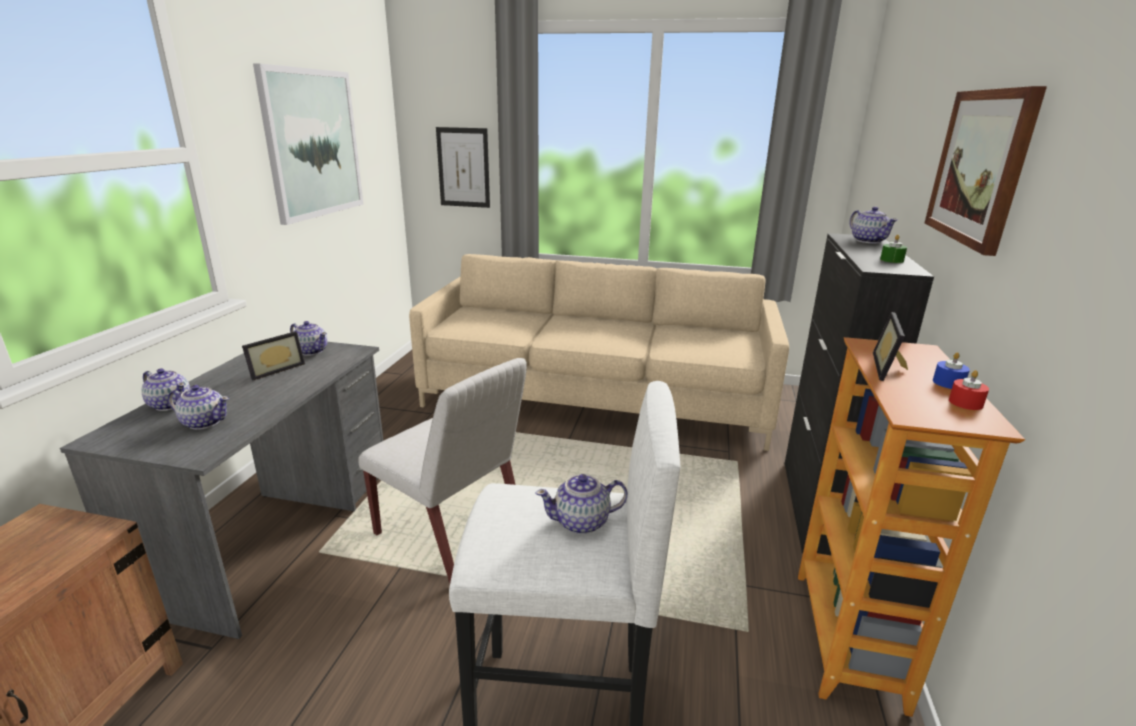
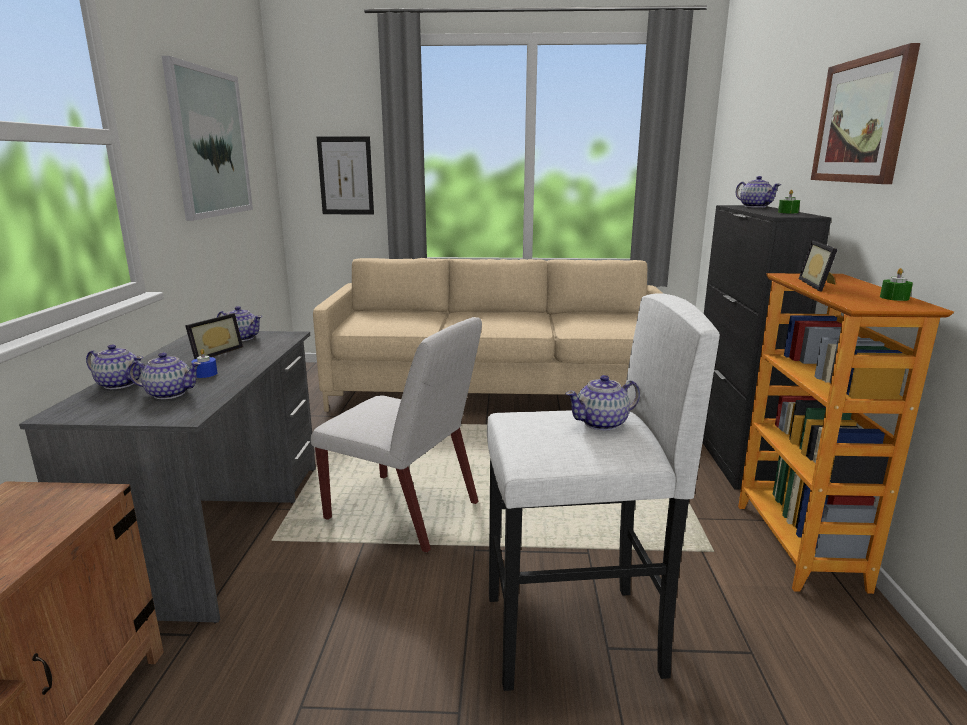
camera: 10 degrees left, 5 degrees down
blue candle [933,352,970,389] -> blue candle moved to [192,349,217,378]
red candle [949,370,989,410] -> green candle [880,268,913,301]

